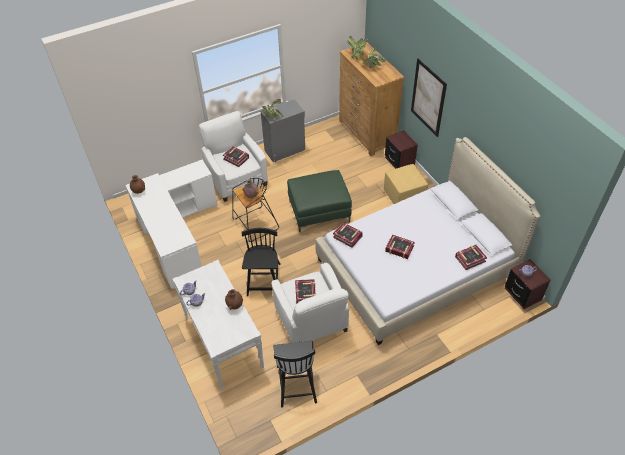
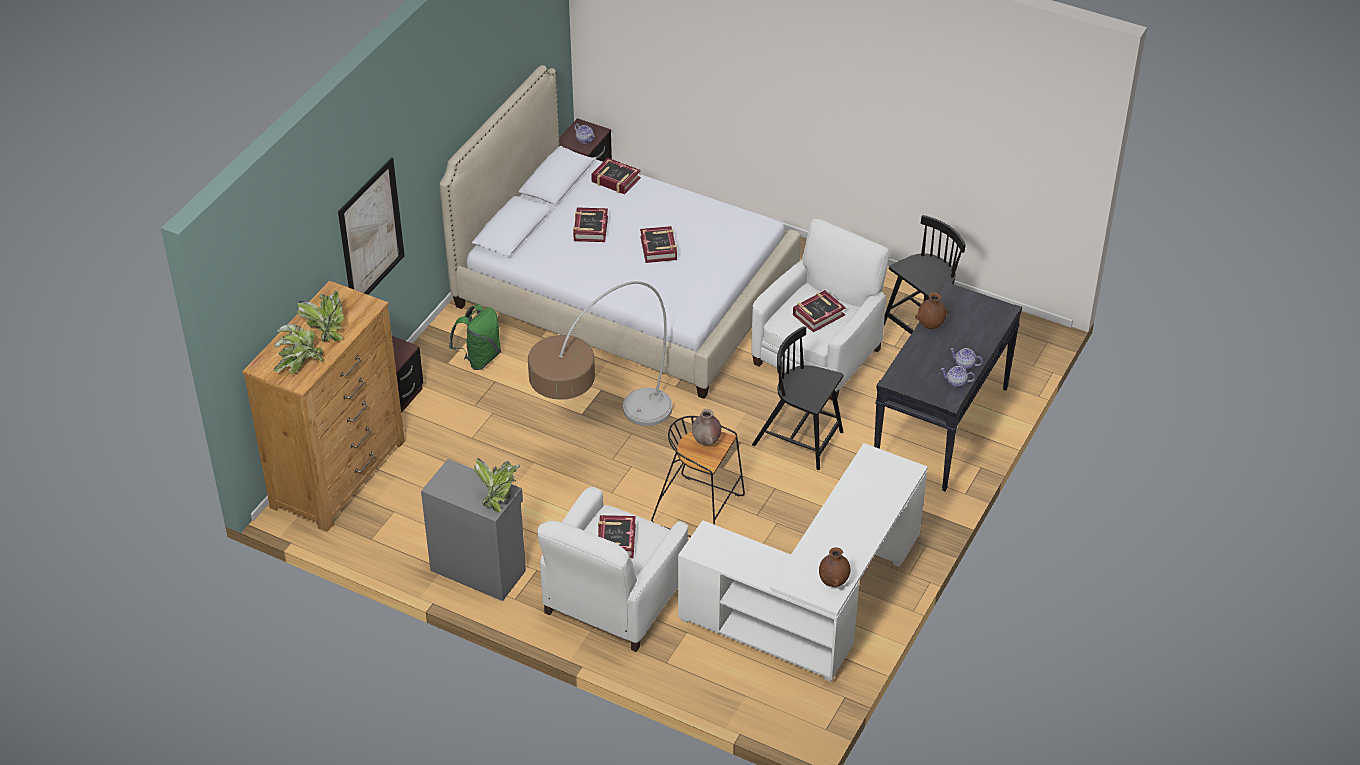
camera: 125 degrees left, 5 degrees down
white console table [172,260,264,390] -> black console table [874,281,1022,492]
black chair [241,228,281,296] -> black chair turned 60 degrees clockwise [752,326,843,470]
green ottoman [287,170,352,232] -> floor lamp [528,281,672,426]
book [333,222,363,248] -> book moved to [573,207,608,242]
yellow ottoman [384,164,428,204] -> green backpack [449,304,501,370]

